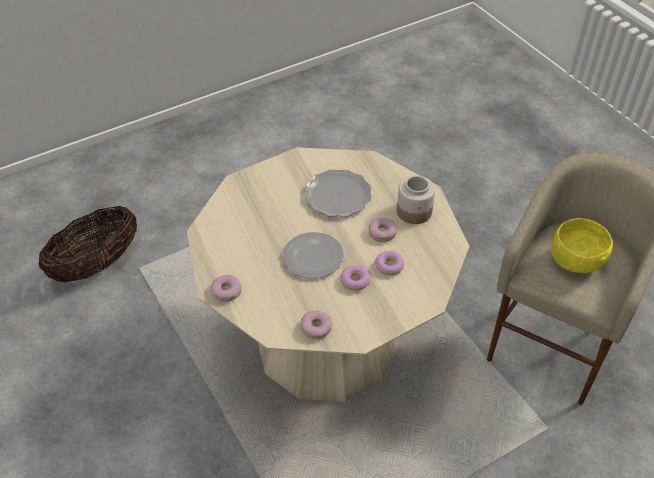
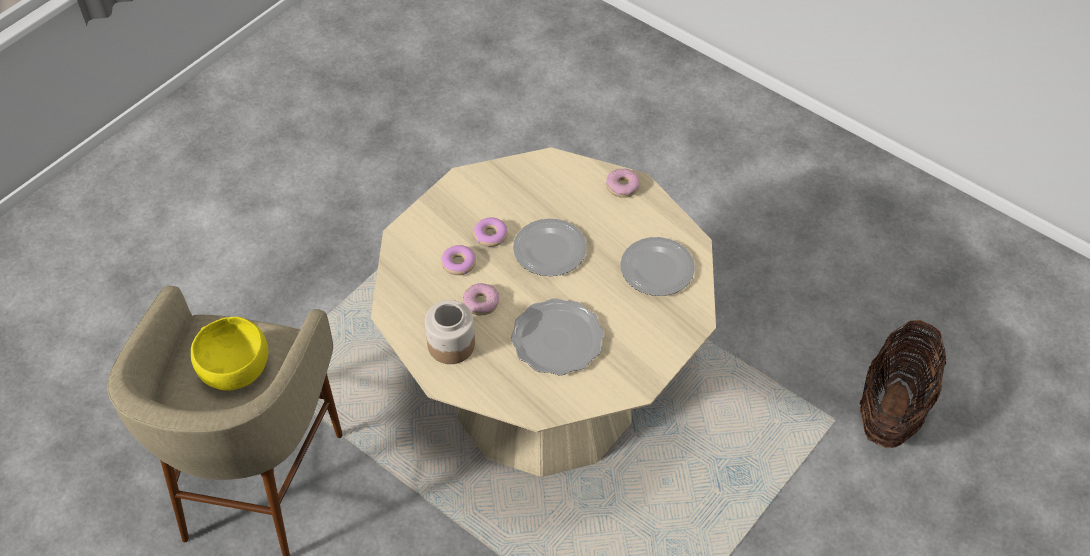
camera: 160 degrees right, 5 degrees up
donut [300,311,332,339] -> none
none -> plate [620,237,695,296]

